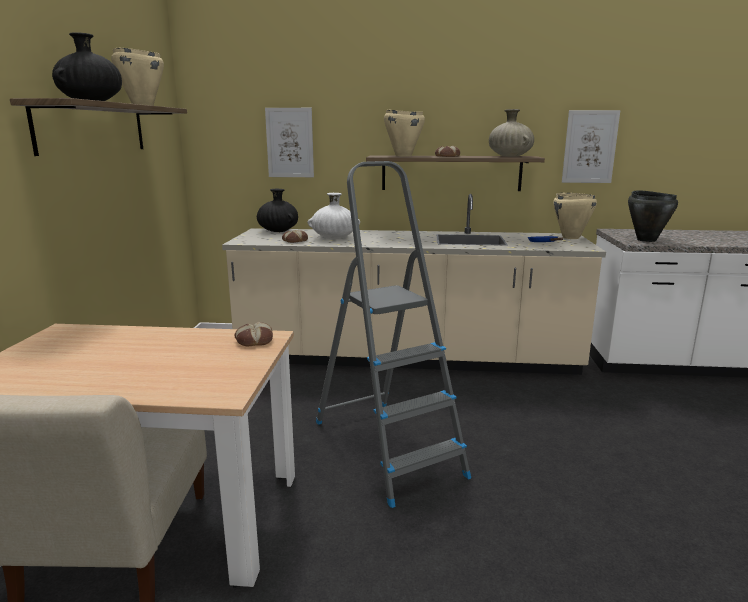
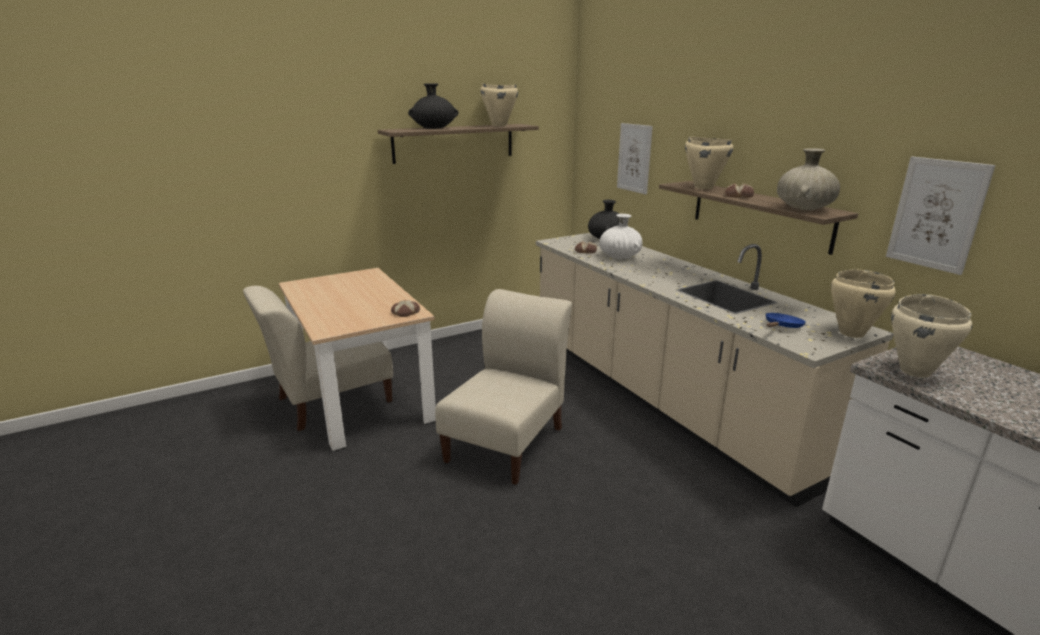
camera: 55 degrees right, 5 degrees up
grey step ladder [316,161,471,508] -> beige chair [435,289,572,485]
black cooking pot [628,190,678,242] -> beige cooking pot [891,294,972,378]

